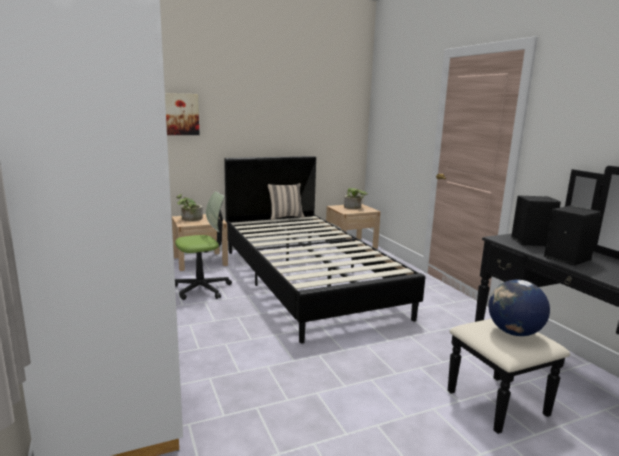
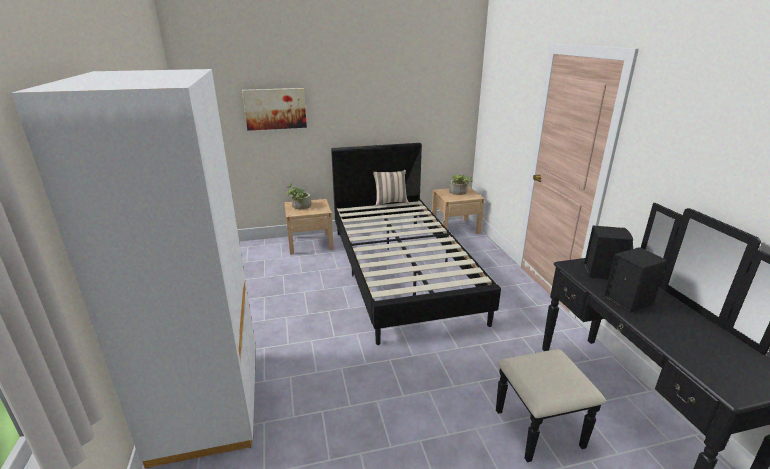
camera: 10 degrees right, 10 degrees up
office chair [175,192,232,300] -> none
globe [489,280,550,336] -> none

